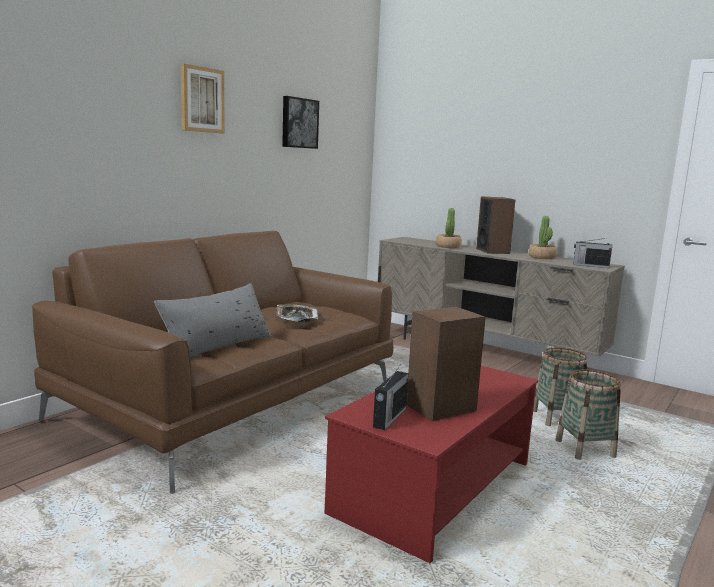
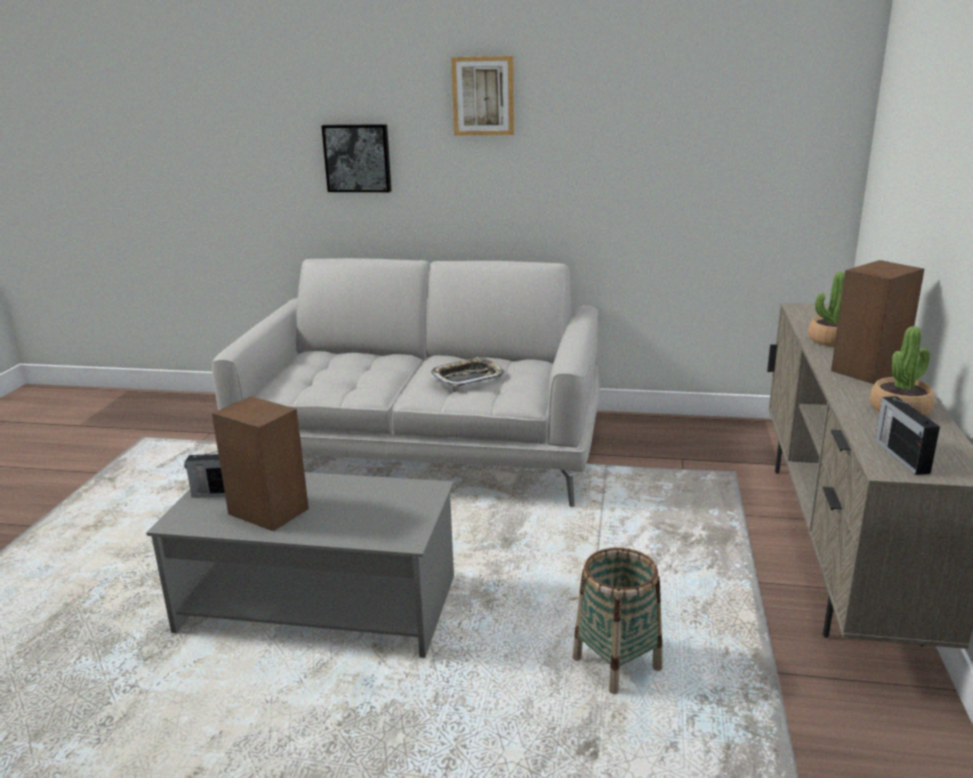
camera: 65 degrees right, 10 degrees up
brown sofa [32,231,393,494] -> grey sofa [212,258,600,507]
grey pillow [154,283,272,357] -> none
picture [282,96,319,149] -> picture moved to [321,124,392,192]
red coffee table [325,366,538,563] -> grey coffee table [146,472,454,658]
basket [556,369,621,460] -> none

